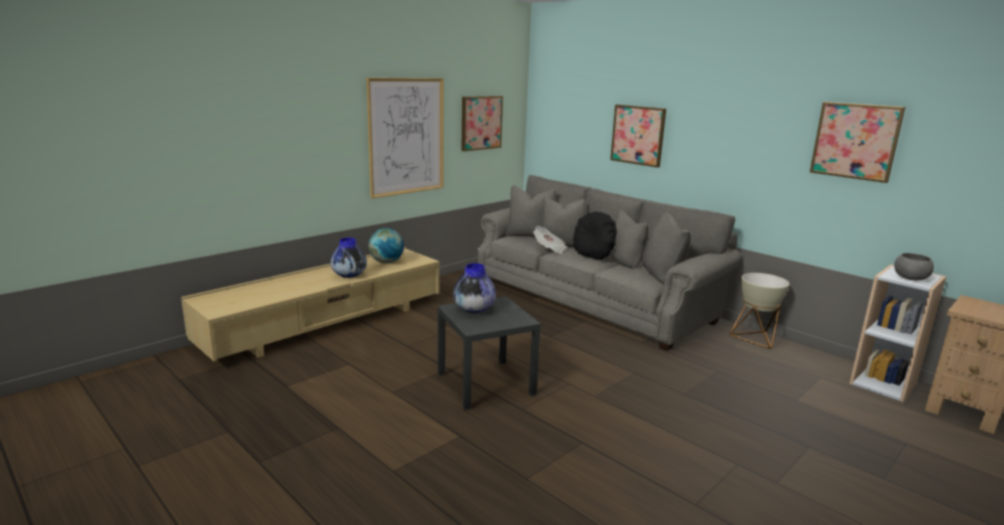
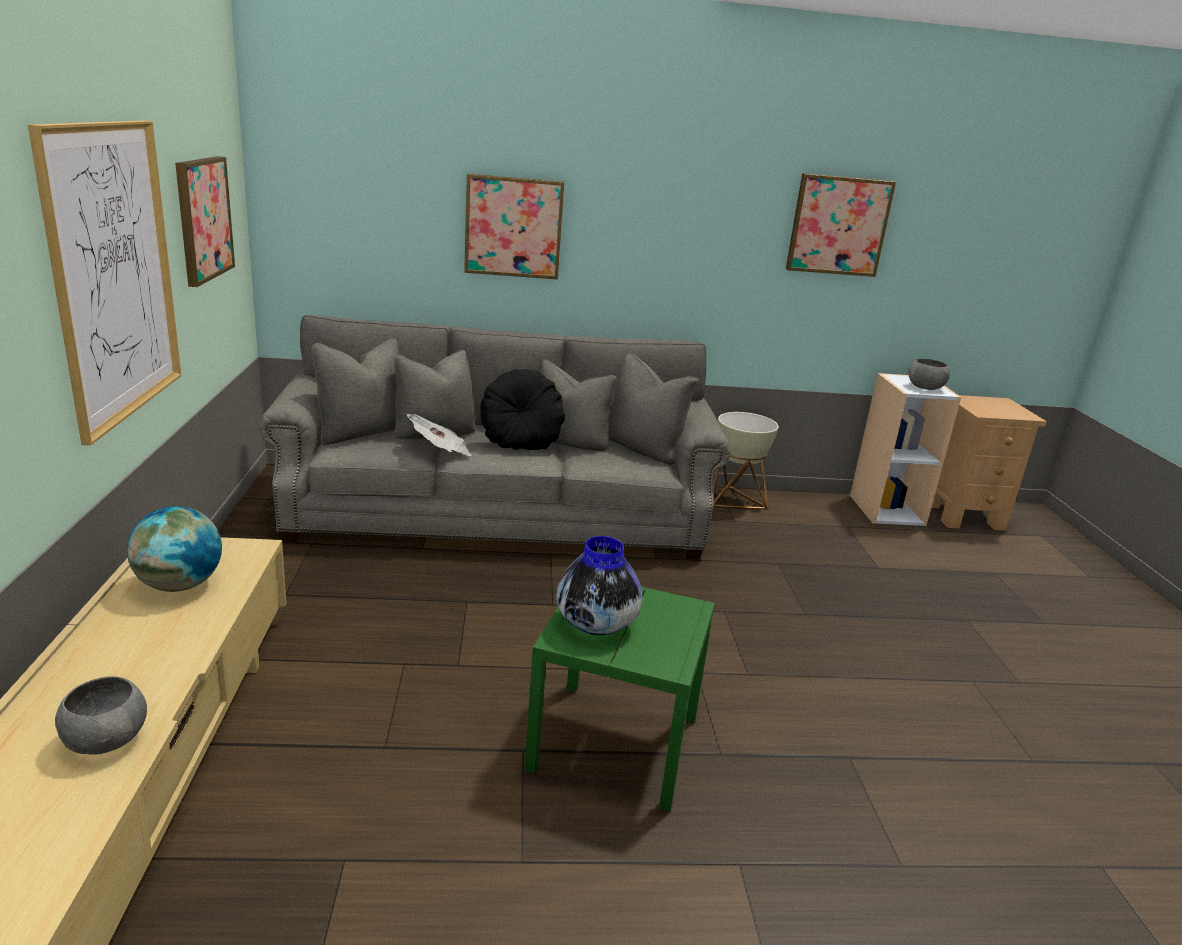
camera: 50 degrees left, 5 degrees up
vase [331,238,367,278] -> none
grey side table [438,296,541,410] -> green side table [524,587,715,812]
none -> grey bowl [55,676,147,755]

